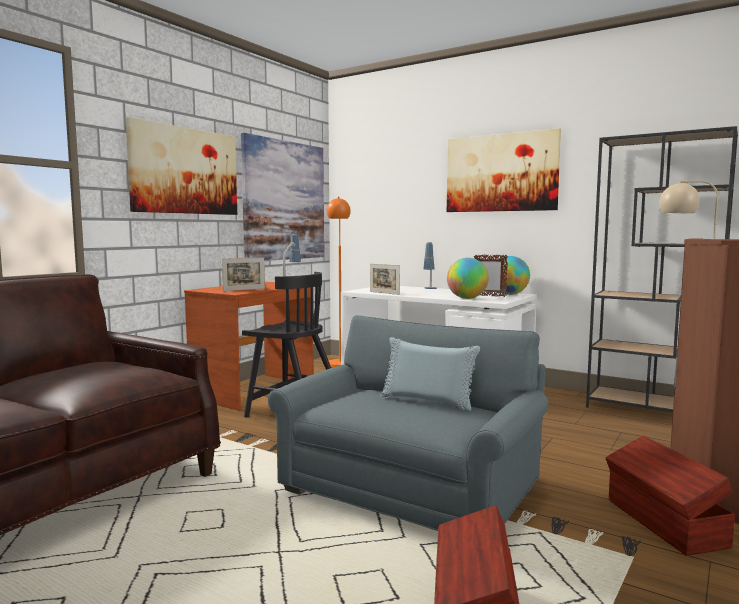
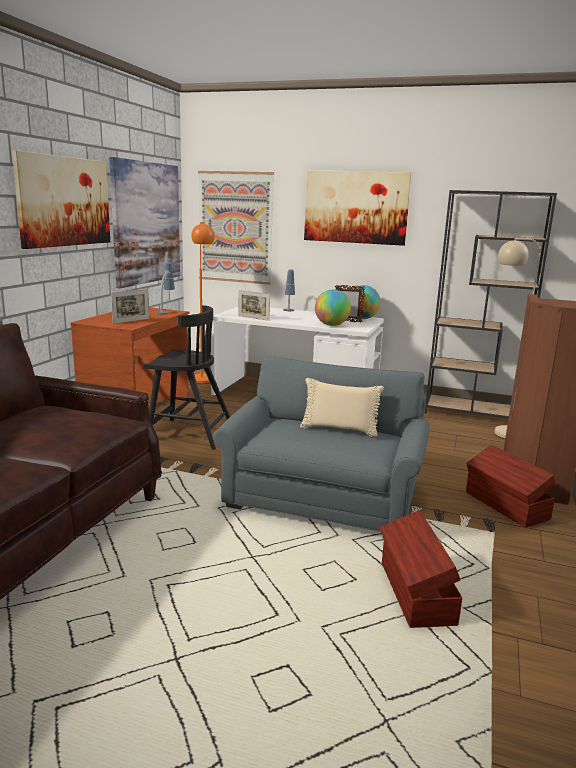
camera: 15 degrees left, 10 degrees up
blue pillow [381,337,480,411] -> beige pillow [300,378,384,437]
none -> picture [198,171,274,285]

